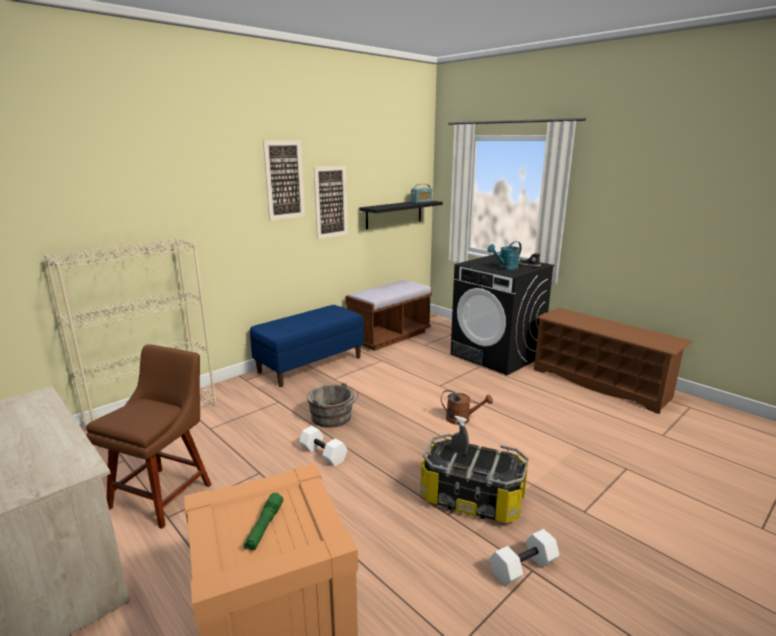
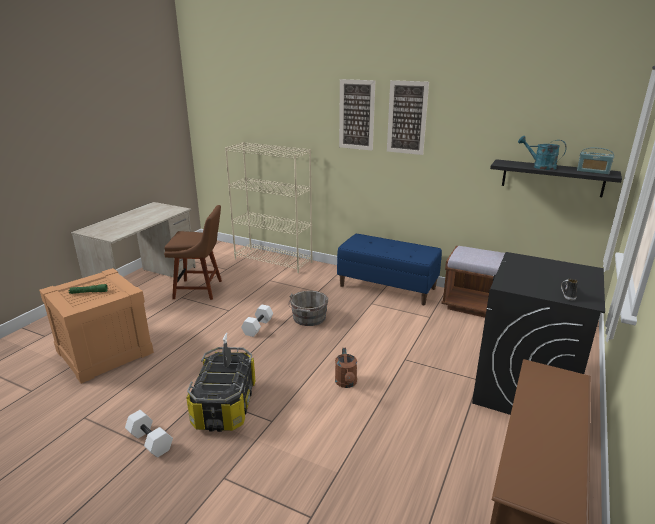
camera: 70 degrees right, 5 degrees up
picture [314,166,348,239] -> picture moved to [339,79,375,151]
turquoise watering can [488,241,522,271] -> turquoise watering can moved to [518,136,567,170]

